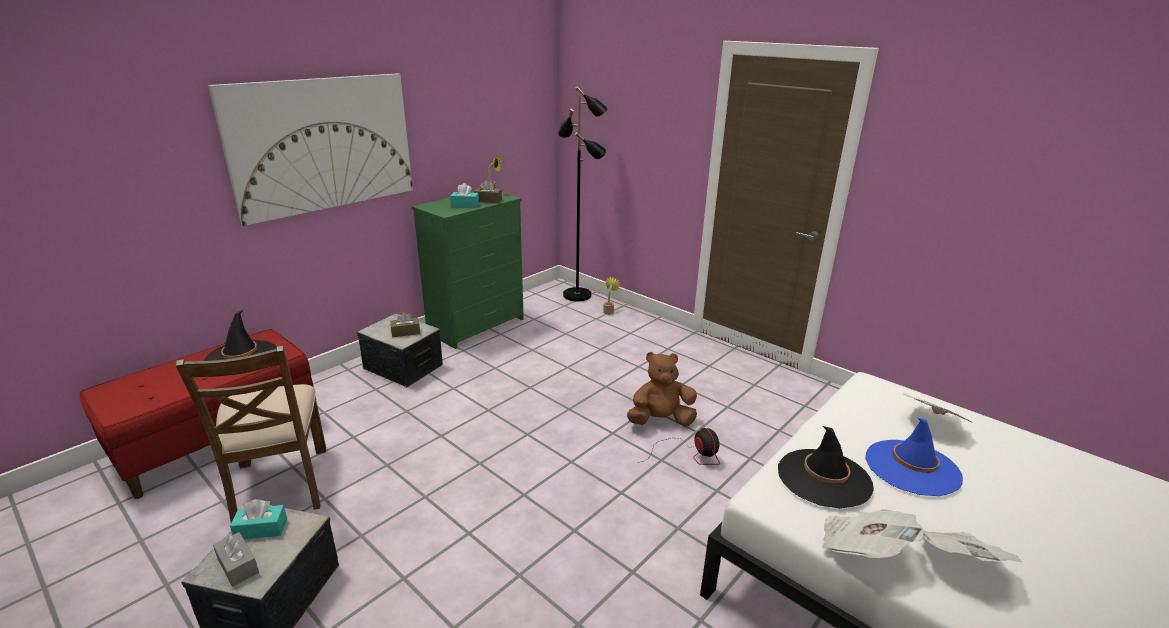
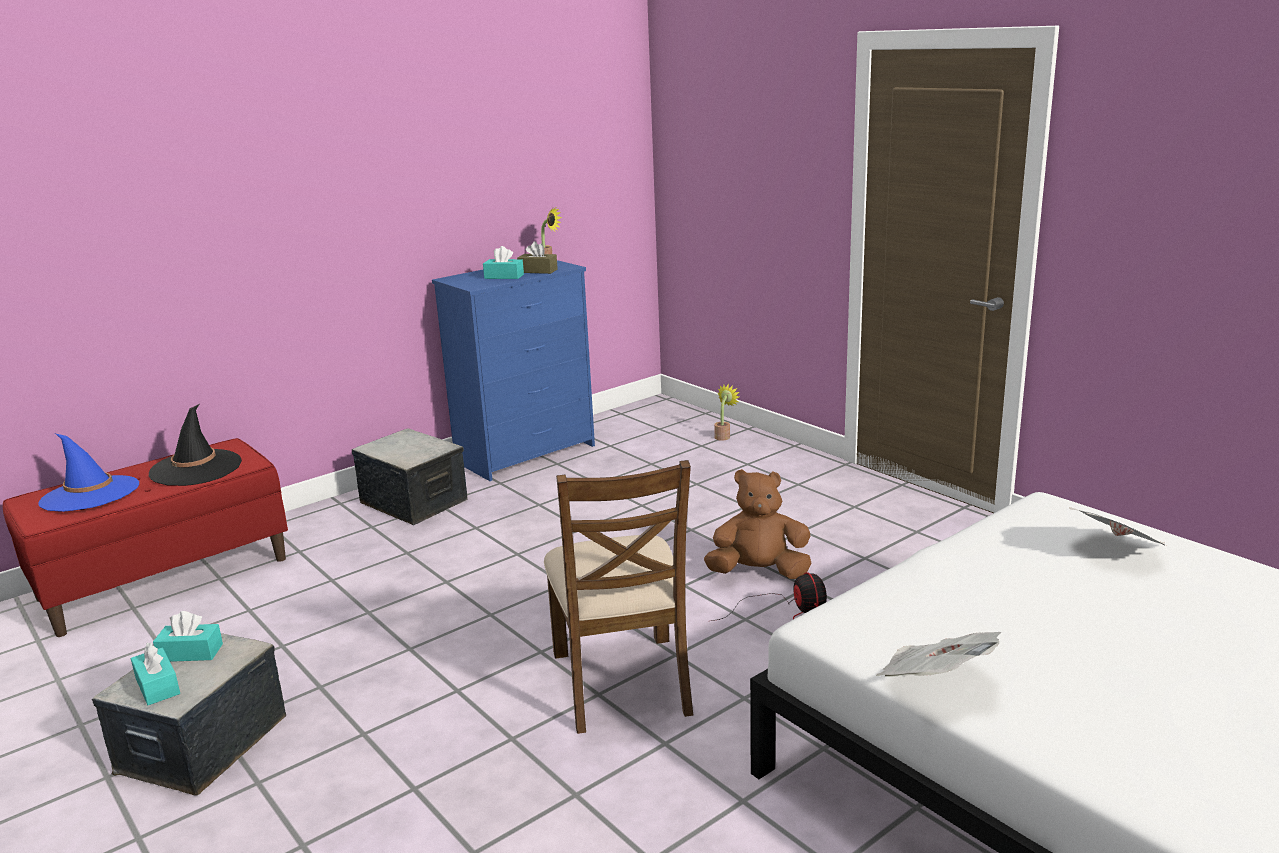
camera: 10 degrees right, 5 degrees down
brown chair [176,346,326,523] -> brown chair moved to [544,460,693,734]
picture [208,73,413,226] -> none
grey tissue box [213,532,259,587] -> turquoise tissue box [131,643,180,705]
brown tissue box [390,312,420,337] -> none
green dresser [411,192,524,349] -> blue dresser [432,260,595,481]
black floor lamp [558,86,608,302] -> none
black hat [778,426,874,508] -> none
blue hat [865,418,963,496] -> blue hat moved to [38,433,139,512]
newspaper [923,531,1022,562] -> none

